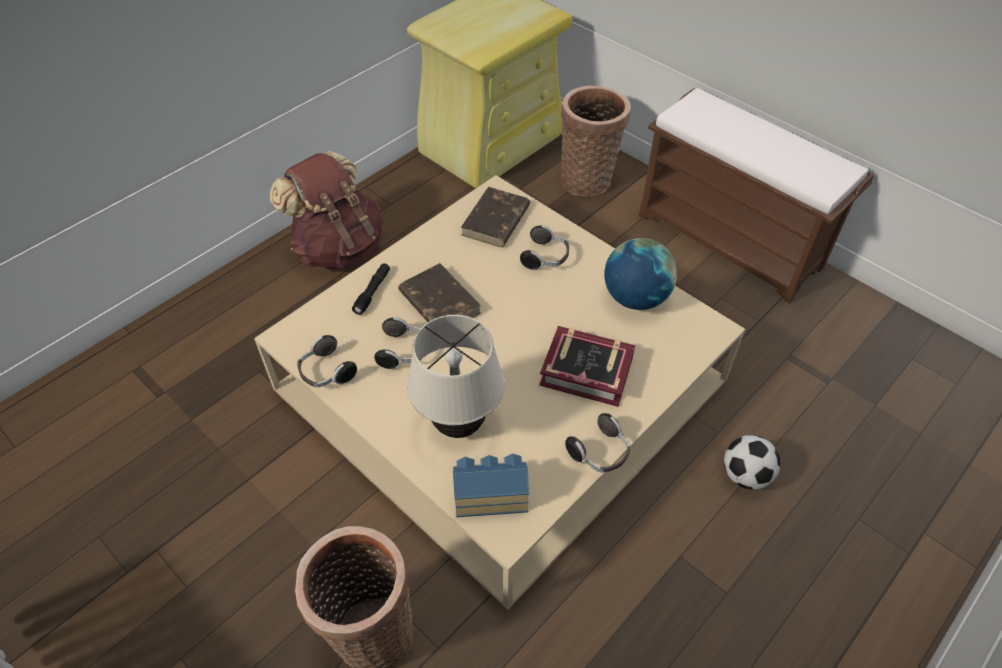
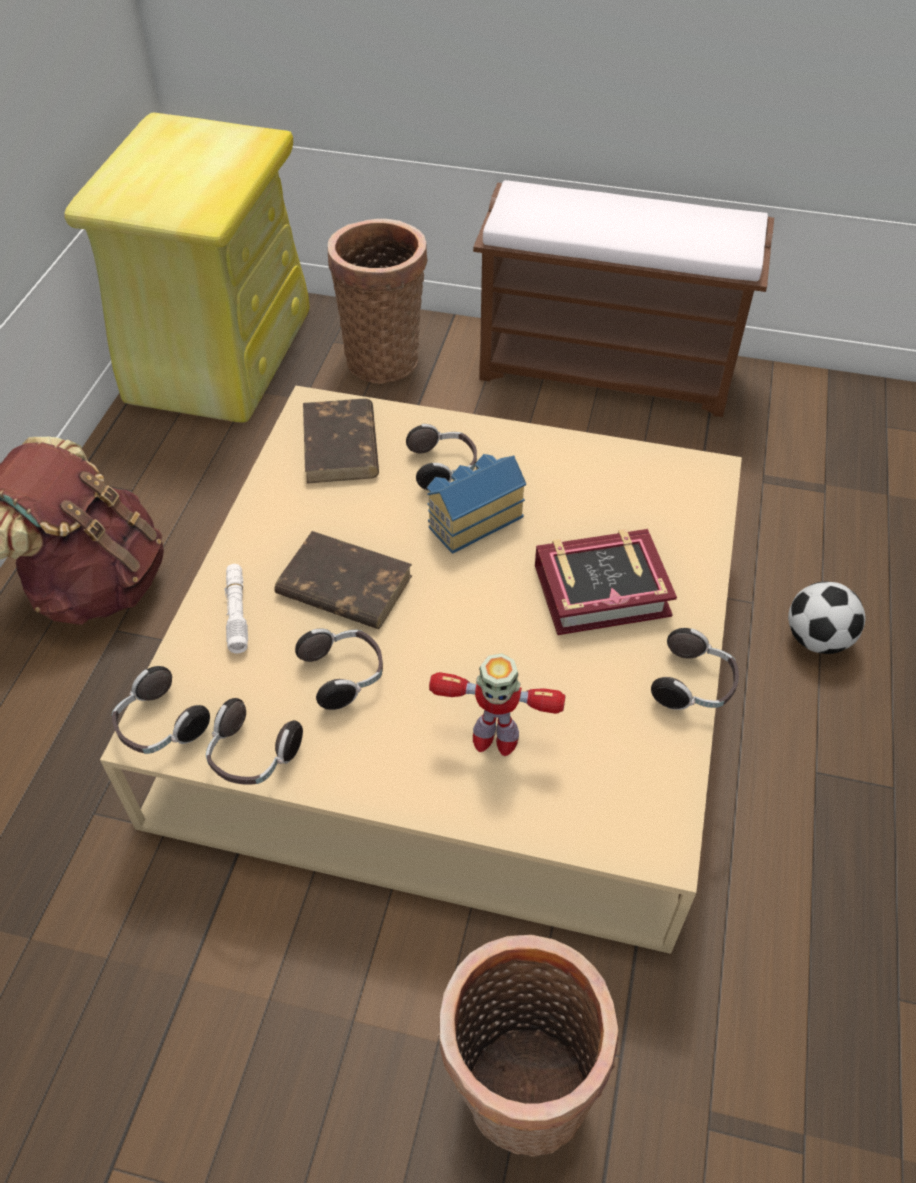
camera: 30 degrees left, 0 degrees up
black flashlight [352,263,390,315] -> white flashlight [224,564,248,653]
beige table lamp [407,315,505,438] -> toy robot [429,653,565,756]
toy house [453,453,529,517] -> toy house moved to [427,454,526,554]
globe [604,238,677,310] -> none
none -> headphones [111,666,210,754]

